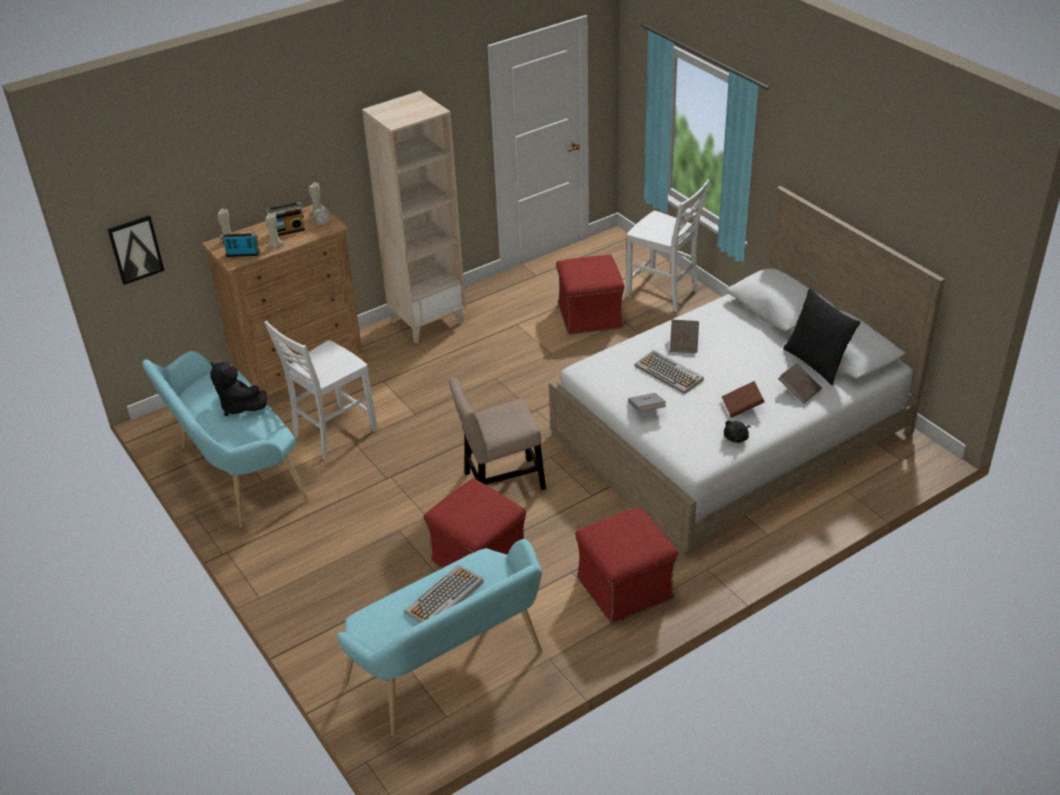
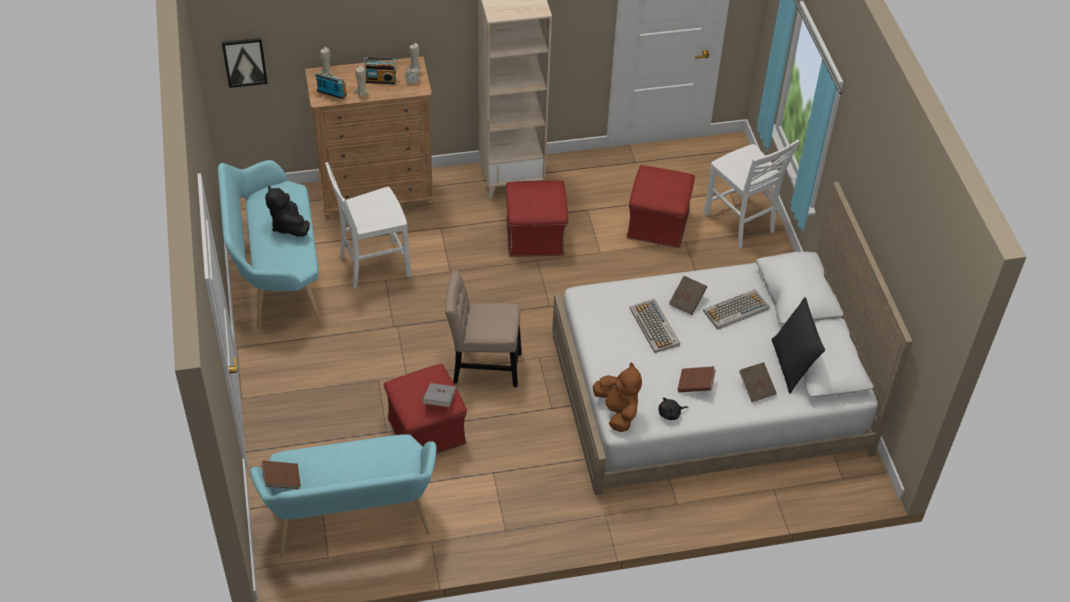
camera: 20 degrees right, 10 degrees up
keyboard [404,565,484,623] -> keyboard moved to [703,289,770,330]
red ottoman [575,507,678,624] -> red ottoman moved to [506,180,568,257]
grey book [628,393,667,412] -> grey book moved to [422,383,456,407]
none -> brown book [262,461,301,489]
none -> brown plush toy [593,362,642,432]

